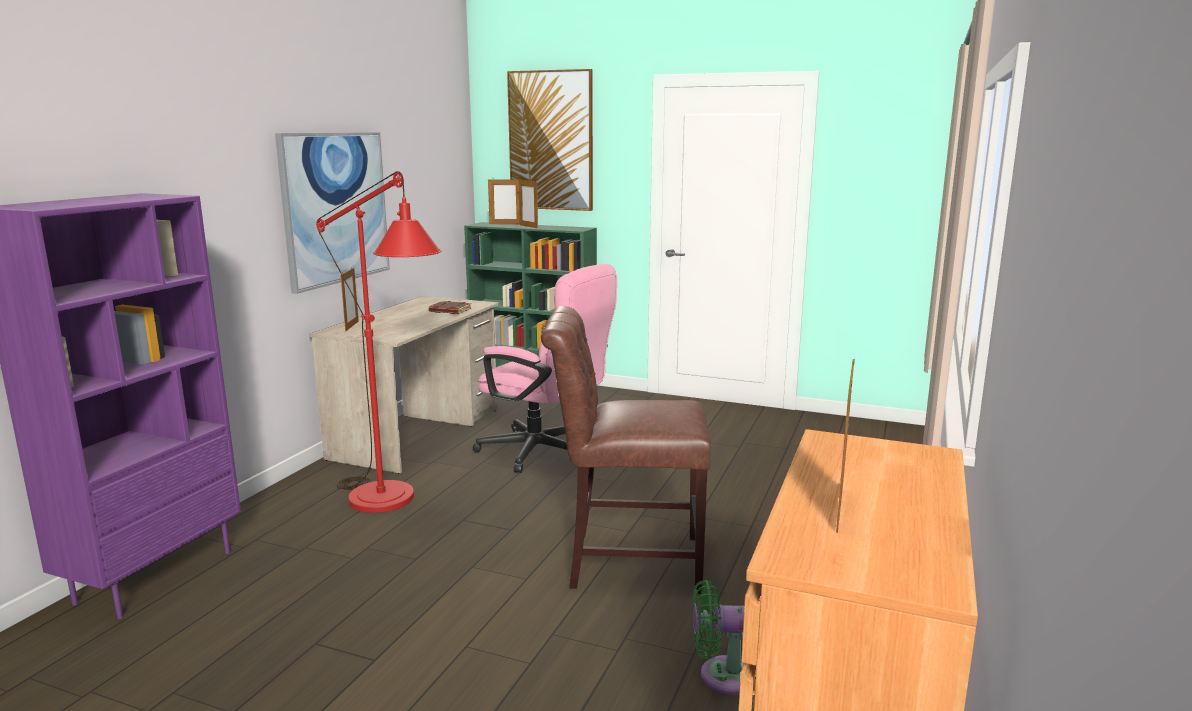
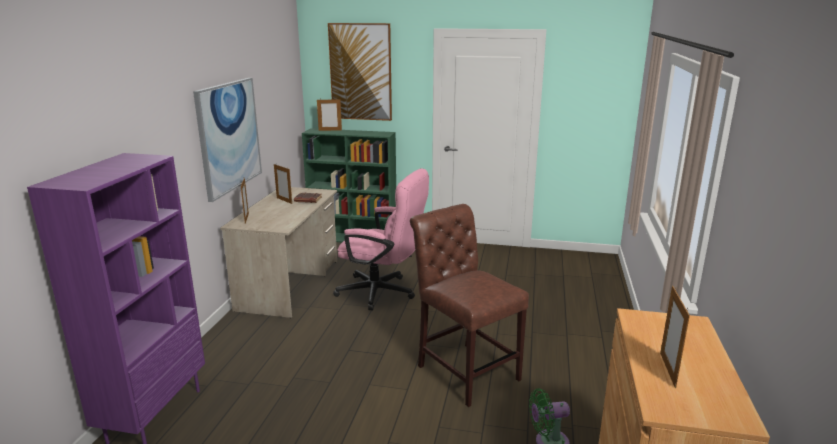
camera: 10 degrees left, 5 degrees up
red floor lamp [316,171,442,513] -> none
picture frame [519,180,538,228] -> picture frame moved to [274,164,292,204]
brown chair [541,306,711,594] -> brown chair turned 60 degrees clockwise [410,204,529,407]

